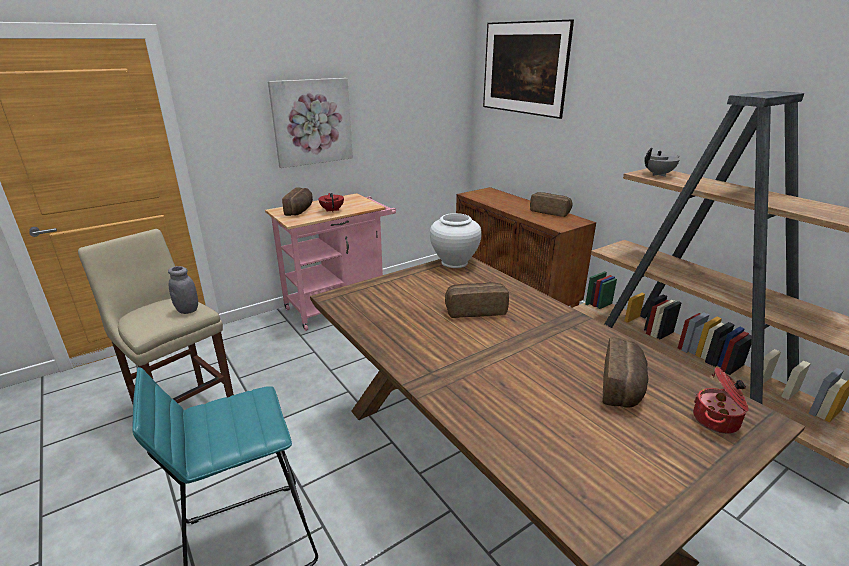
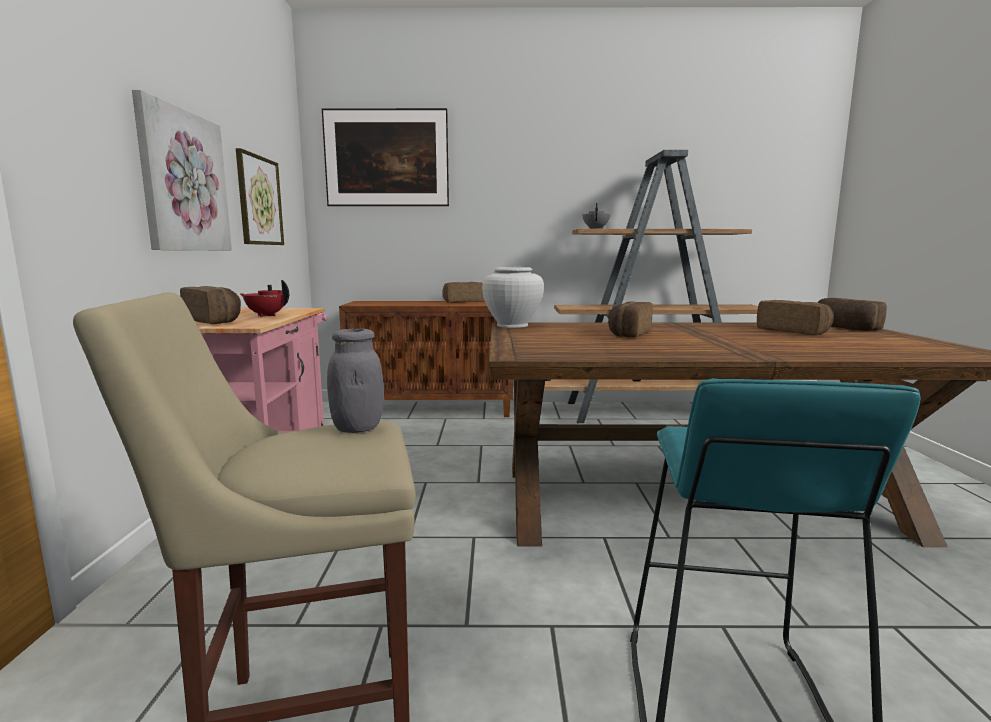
camera: 55 degrees left, 15 degrees down
cooking pot [693,367,749,434] -> bread [817,298,887,331]
none -> picture [236,148,284,245]

